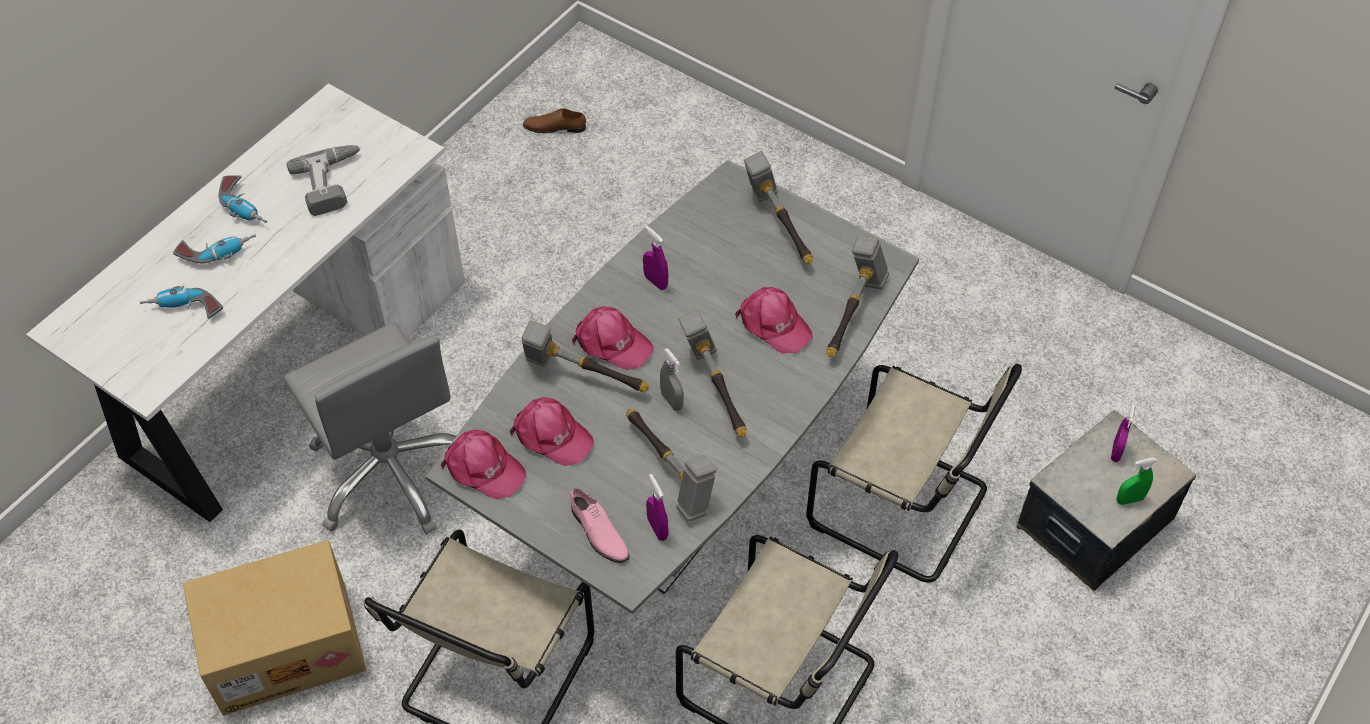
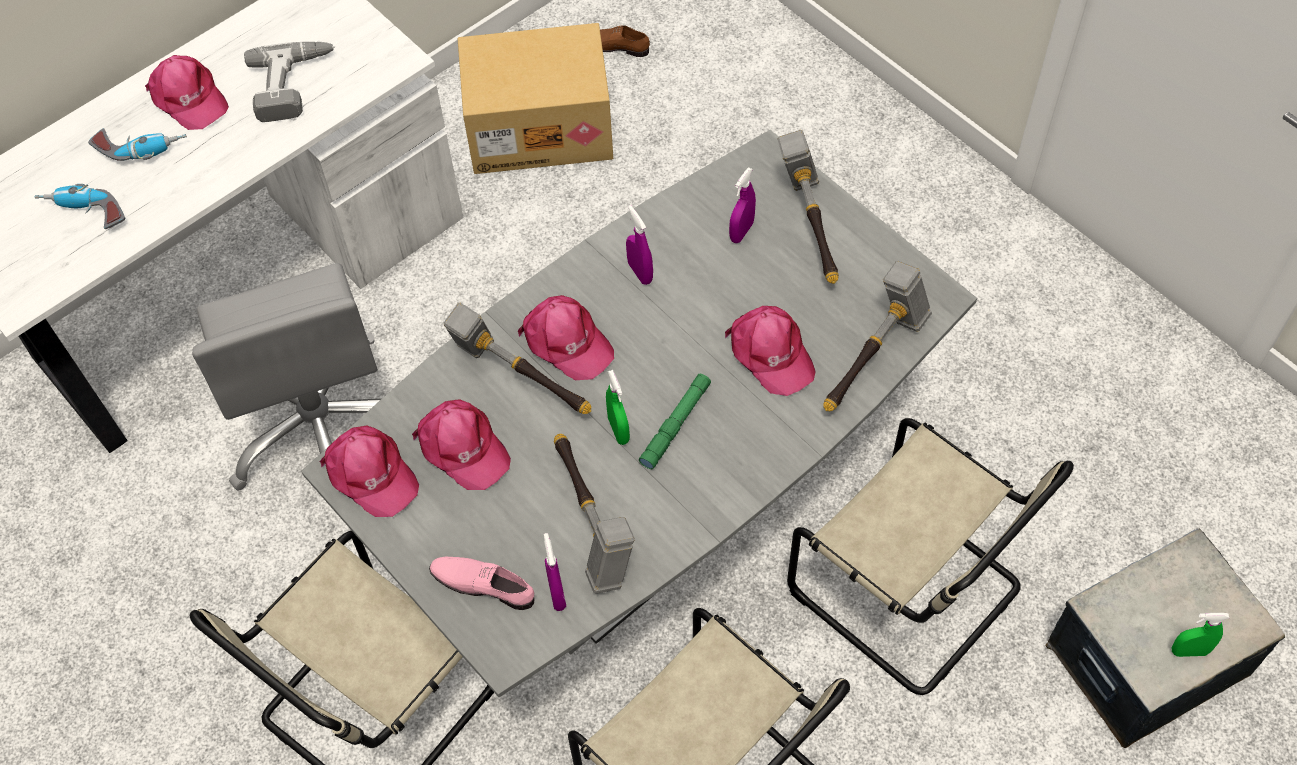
camera: 15 degrees right, 5 degrees up
cardboard box [183,540,366,715] -> cardboard box moved to [458,23,613,174]
power drill [219,175,267,223] -> pink cap [145,55,229,130]
pink shoe [570,488,630,563] -> pink shoe turned 135 degrees clockwise [429,557,535,610]
grey spray bottle [660,348,684,411] -> green spray bottle [606,370,630,445]
hammer [678,310,747,437] -> green flashlight [639,374,711,469]
purple spray bottle [1111,405,1135,462] -> purple spray bottle moved to [729,167,756,243]

